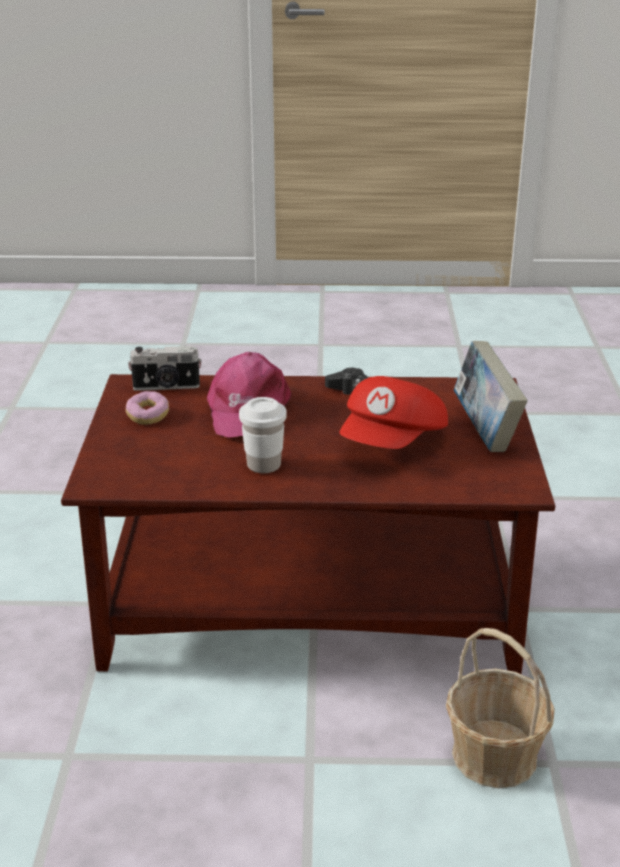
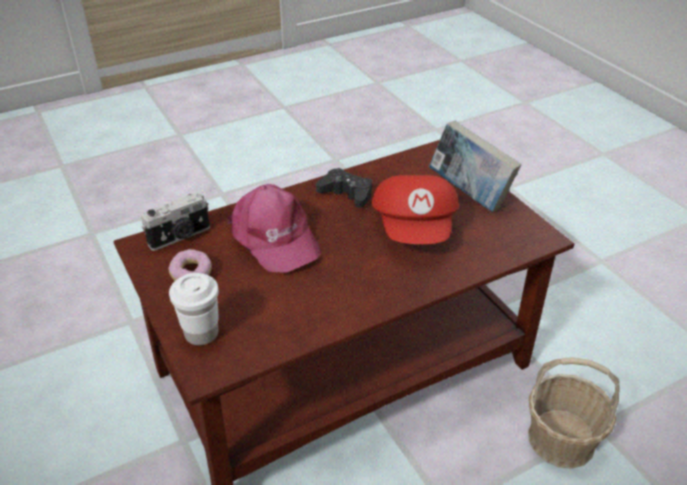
camera: 30 degrees left, 10 degrees up
white cup [239,397,287,473] -> white cup moved to [169,273,219,346]

